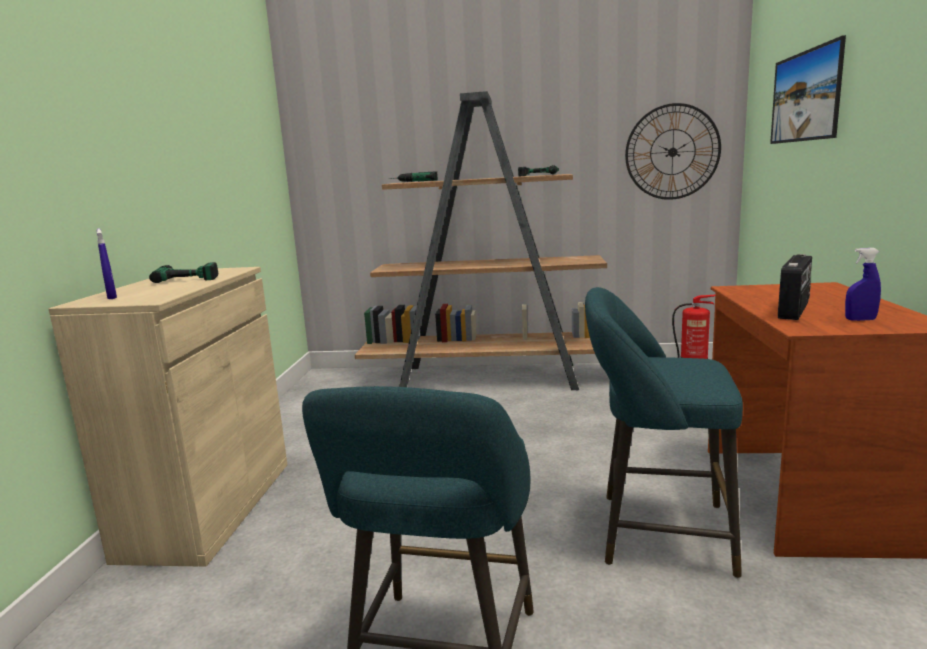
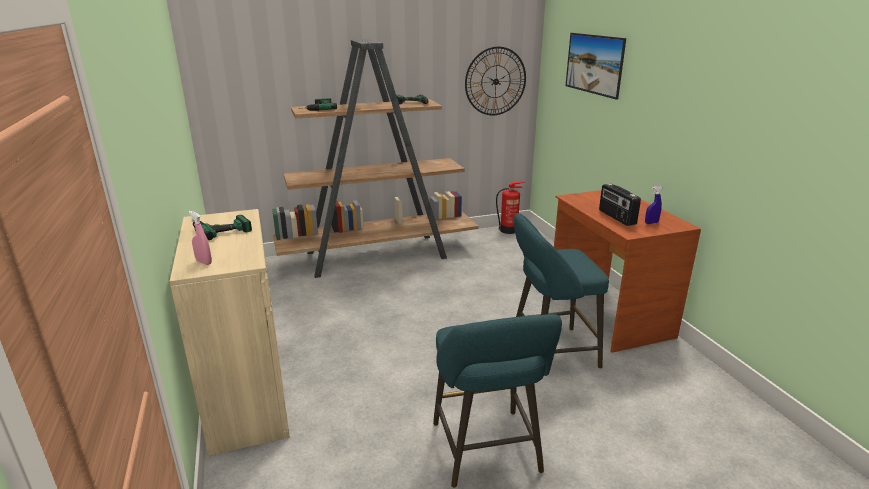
camera: 25 degrees left, 10 degrees up
blue spray bottle [97,228,117,299] -> pink spray bottle [189,211,212,265]
radio [778,254,812,320] -> radio turned 150 degrees clockwise [599,184,641,226]

